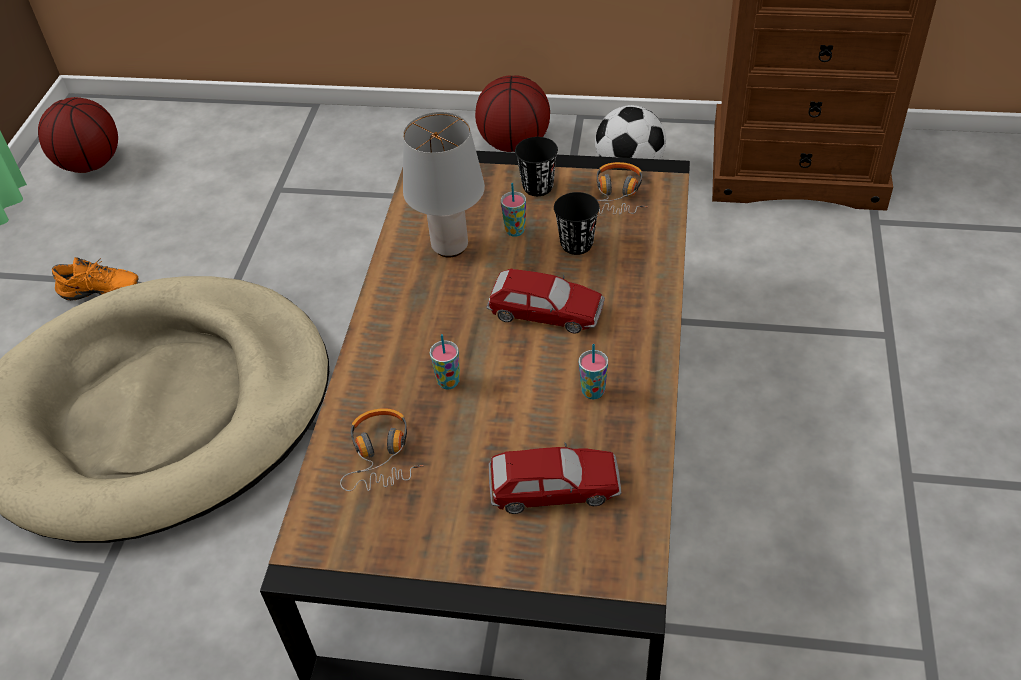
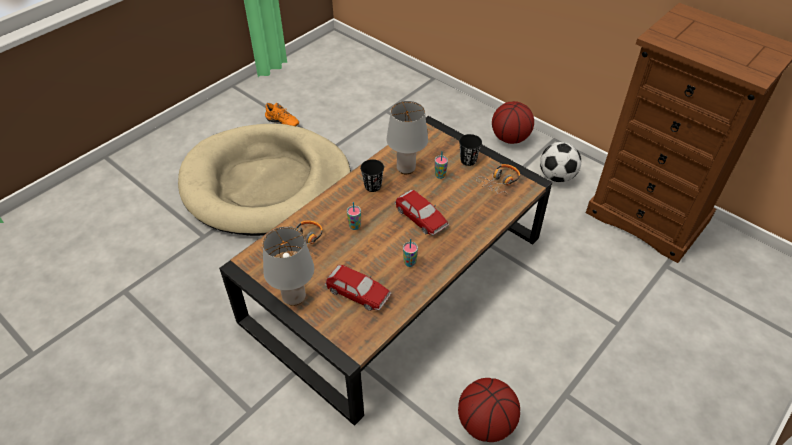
camera: 30 degrees right, 0 degrees up
basketball [38,97,118,173] -> basketball moved to [458,378,520,442]
black cup [554,192,599,255] -> black cup moved to [360,159,384,192]
none -> grey table lamp [263,227,314,306]

